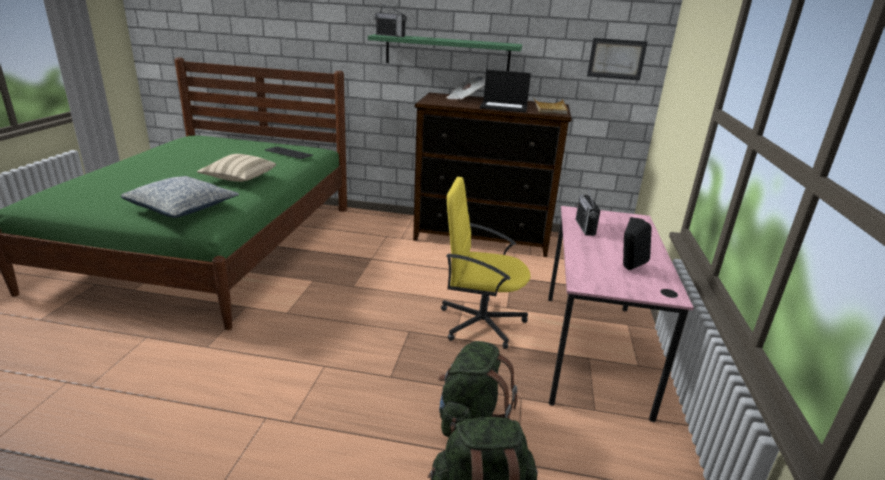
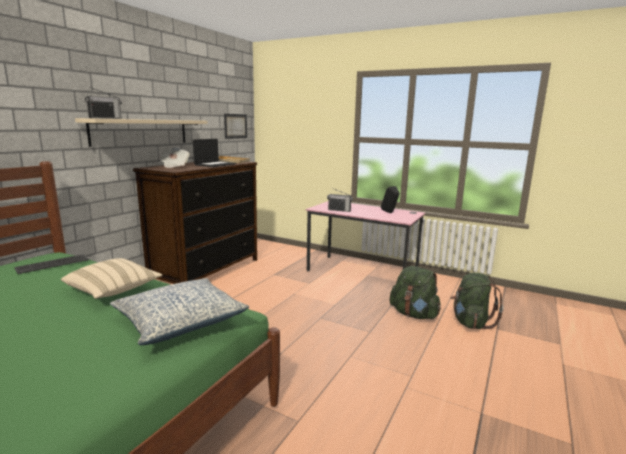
camera: 70 degrees left, 10 degrees down
green shelf [368,34,522,71] -> beige shelf [75,118,208,147]
yellow office chair [441,177,531,349] -> none

